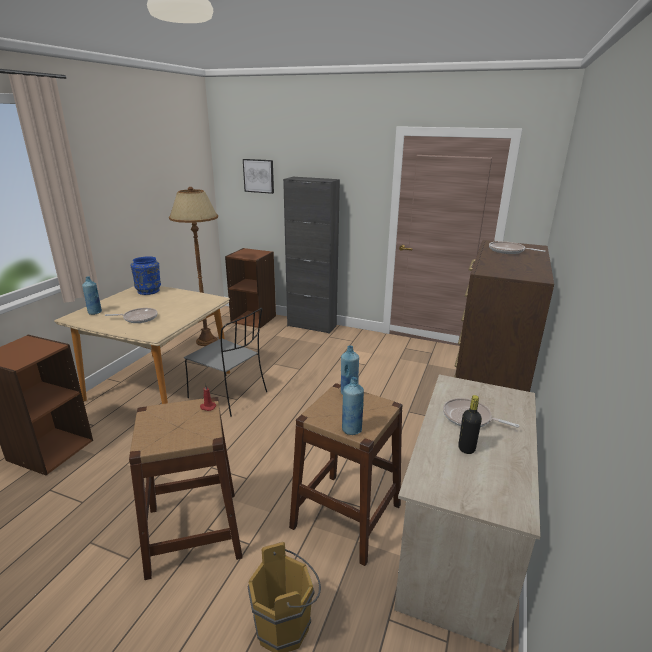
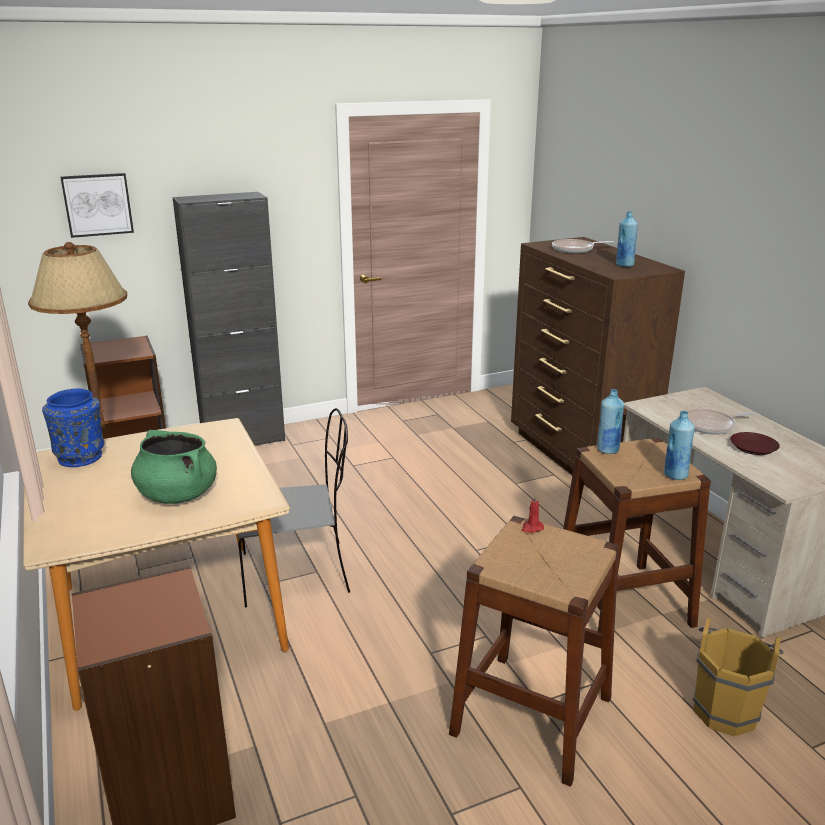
camera: 45 degrees left, 0 degrees up
blue bottle [82,276,102,315] -> blue bottle moved to [616,211,638,267]
frying pan [105,308,158,323] -> green cooking pot [131,430,217,504]
black bottle [458,395,482,454] -> brown plate [730,432,780,455]

